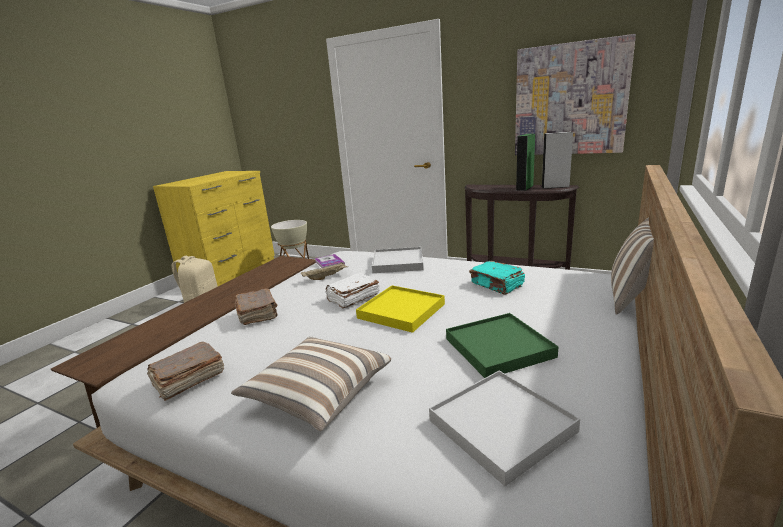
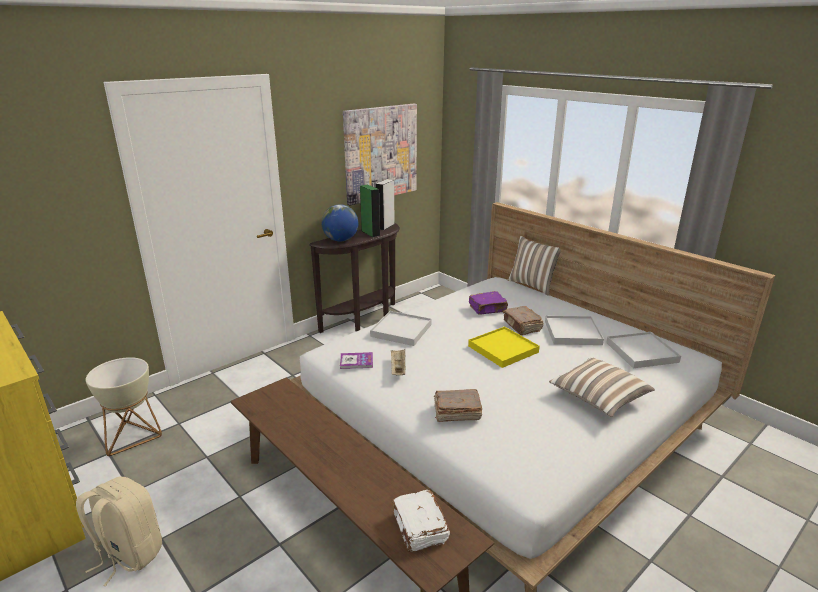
camera: 70 degrees left, 5 degrees up
brown book [147,342,224,401] -> brown book moved to [503,306,544,335]
white book [326,273,380,309] -> white book moved to [391,490,450,552]
green tray [446,313,558,378] -> white tray [545,316,604,345]
turquoise book [469,261,525,295] -> purple book [469,291,508,315]
none -> globe [321,204,358,241]

